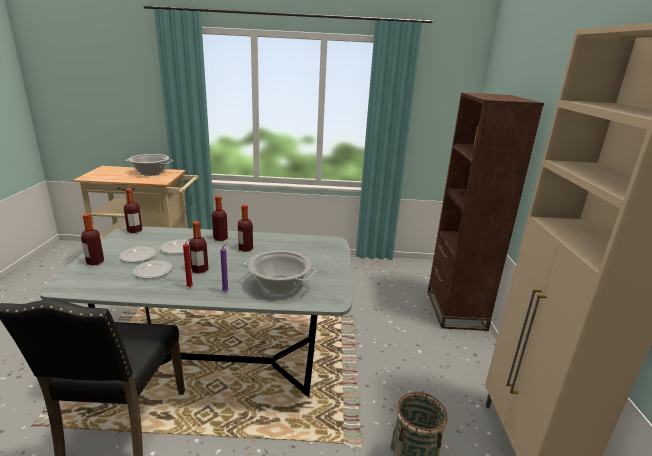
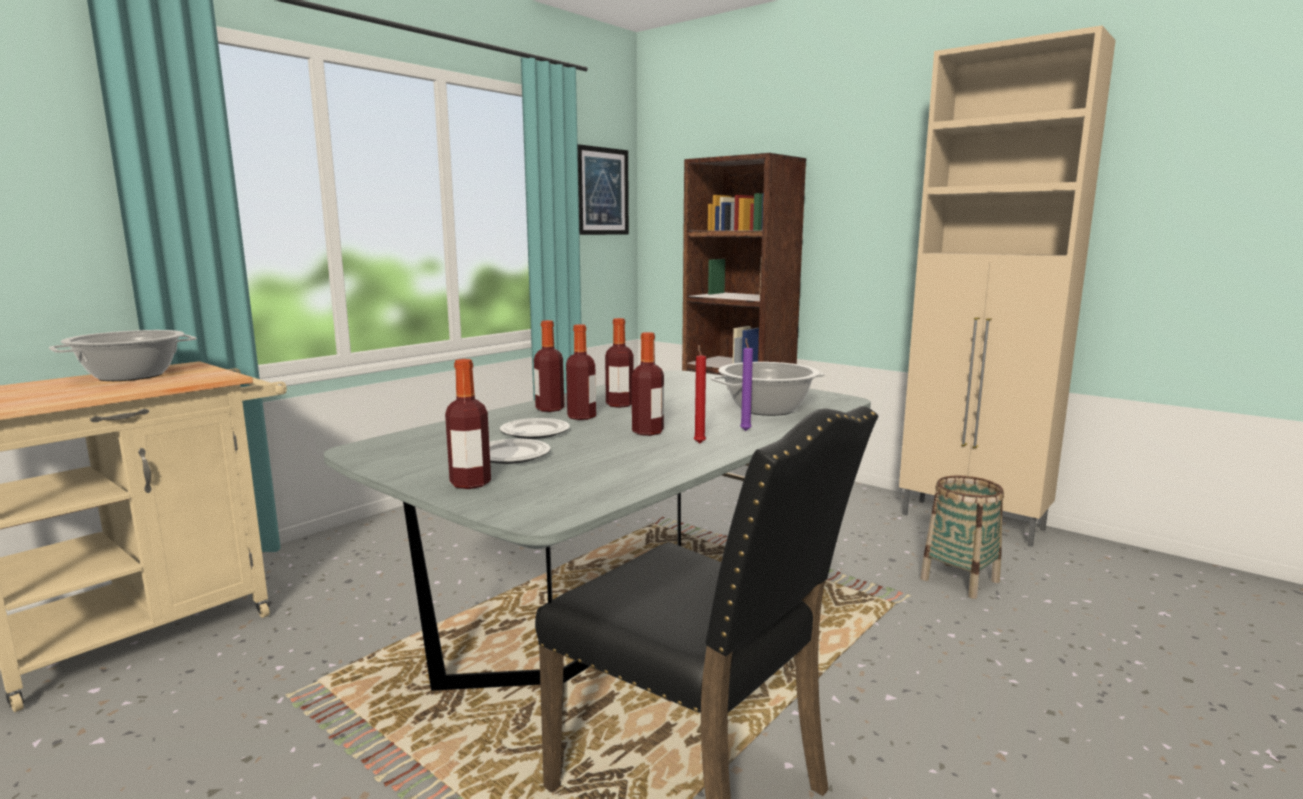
camera: 50 degrees left, 10 degrees down
bottle [124,189,142,233] -> bottle moved to [566,324,596,420]
plate [133,260,173,279] -> none
none -> picture [578,144,629,235]

